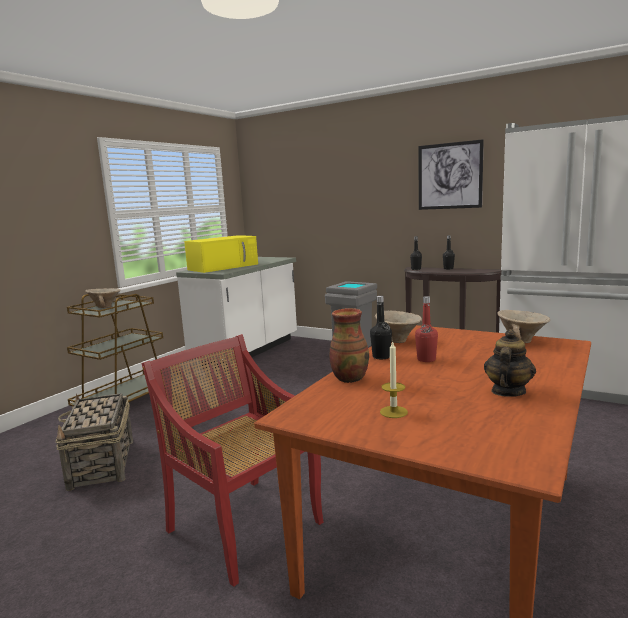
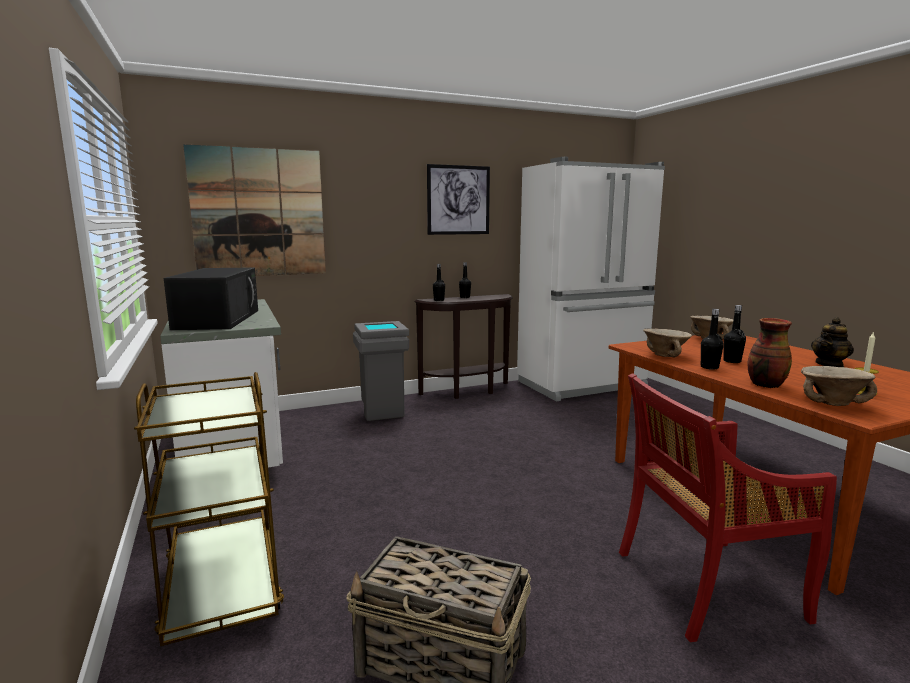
camera: 55 degrees left, 0 degrees up
beige bowl [85,288,121,308] -> beige bowl moved to [801,366,877,406]
yellow microwave [184,235,258,273] -> black microwave [164,268,258,330]
red bottle [415,296,438,362] -> black bottle [723,305,746,363]
teapot [484,329,536,397] -> teapot turned 105 degrees counterclockwise [811,317,854,367]
none -> picture [183,144,326,276]

